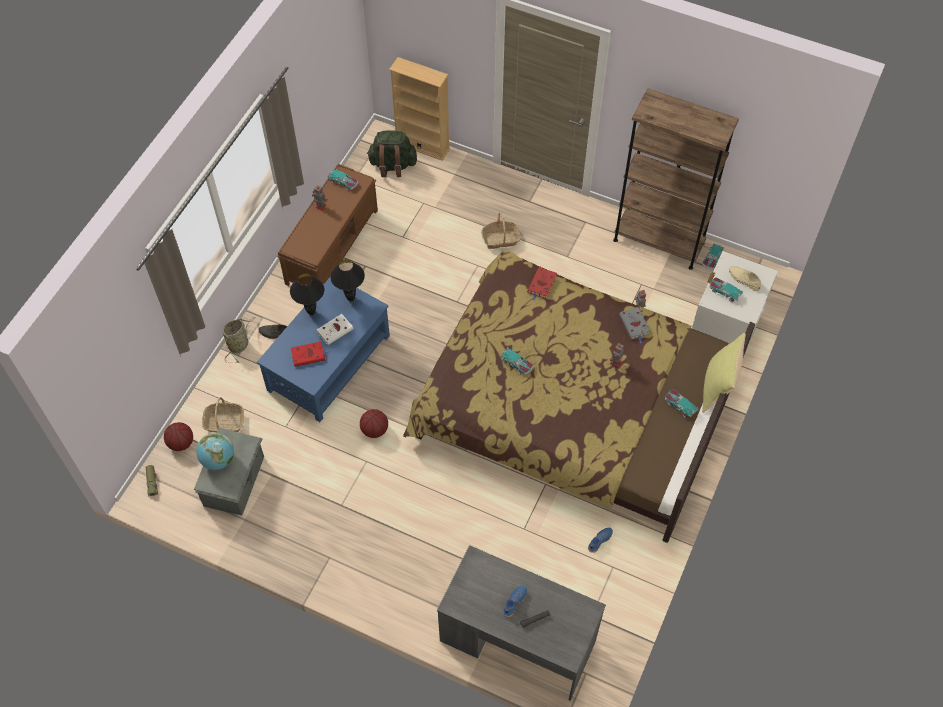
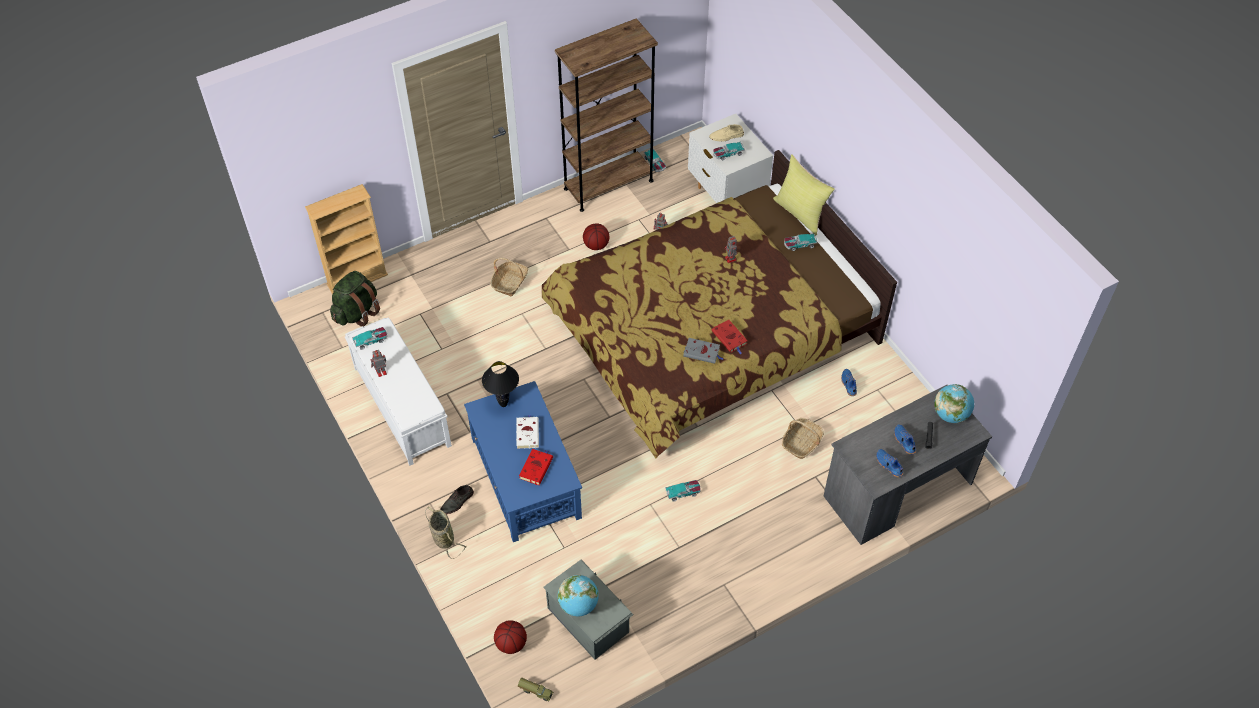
camera: 55 degrees left, 5 degrees down
basket [202,397,244,432] -> basket moved to [782,418,824,459]
brown bench [277,164,378,286] -> white bench [345,318,452,466]
black table lamp [290,273,324,315] -> none
basketball [360,409,388,438] -> basketball moved to [583,224,609,250]
toy car [500,348,533,374] -> toy car moved to [665,480,701,502]
red book [527,267,557,301] -> red book moved to [712,320,747,354]
grey book [619,307,651,343] -> grey book moved to [683,338,723,364]
none -> blue shoe [876,449,903,477]
none -> globe [934,384,974,423]

